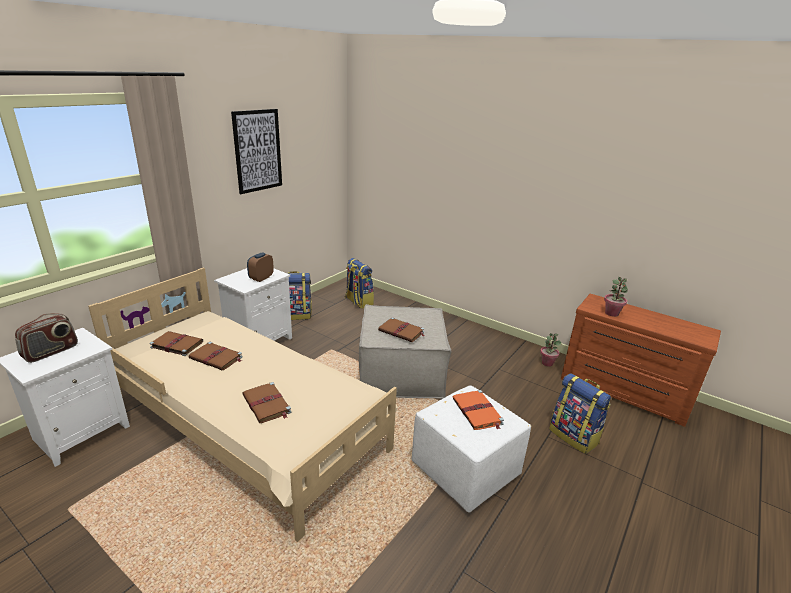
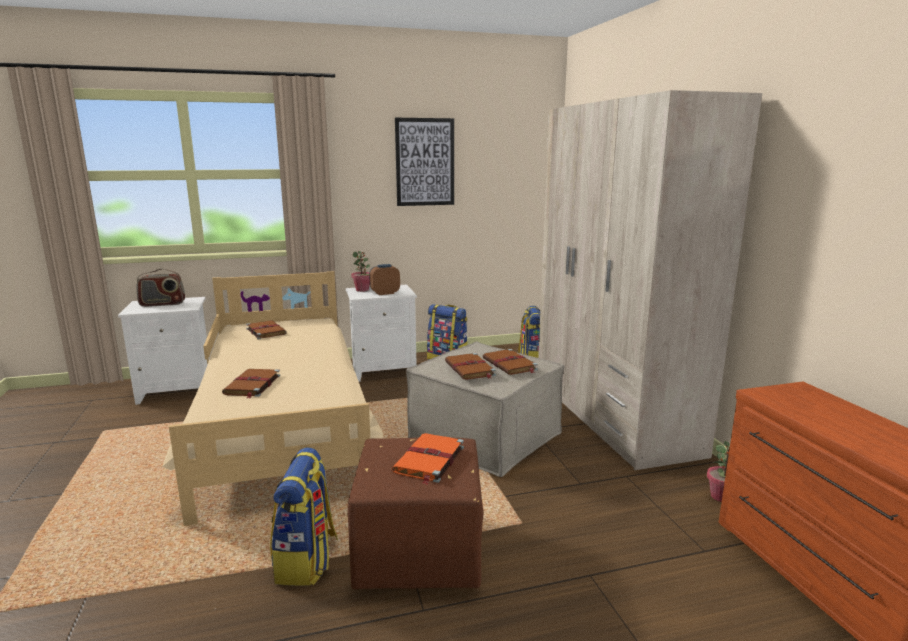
camera: 40 degrees right, 10 degrees down
brown book [189,342,242,370] -> brown book moved to [483,349,538,375]
white ottoman [412,385,531,513] -> brown ottoman [348,438,483,589]
backpack [549,373,611,454] -> backpack moved to [270,448,338,586]
potted plant [604,277,628,317] -> potted plant moved to [351,251,370,292]
none -> beige wardrobe [538,90,762,470]

